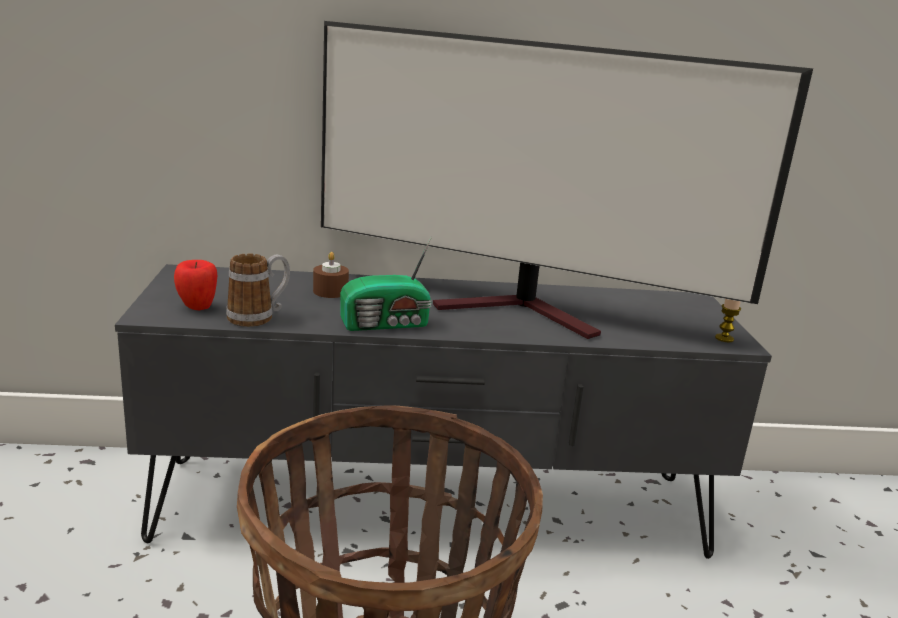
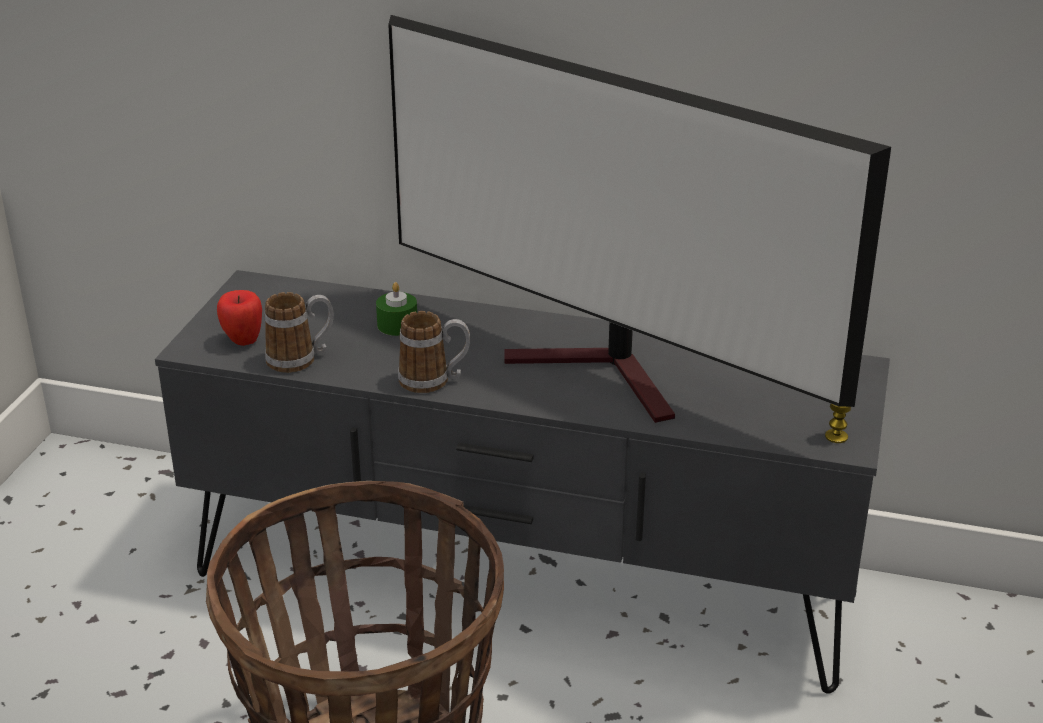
camera: 20 degrees right, 10 degrees up
brown candle [313,252,349,298] -> green candle [376,282,417,336]
radio [340,237,432,331] -> mug [398,311,470,393]

